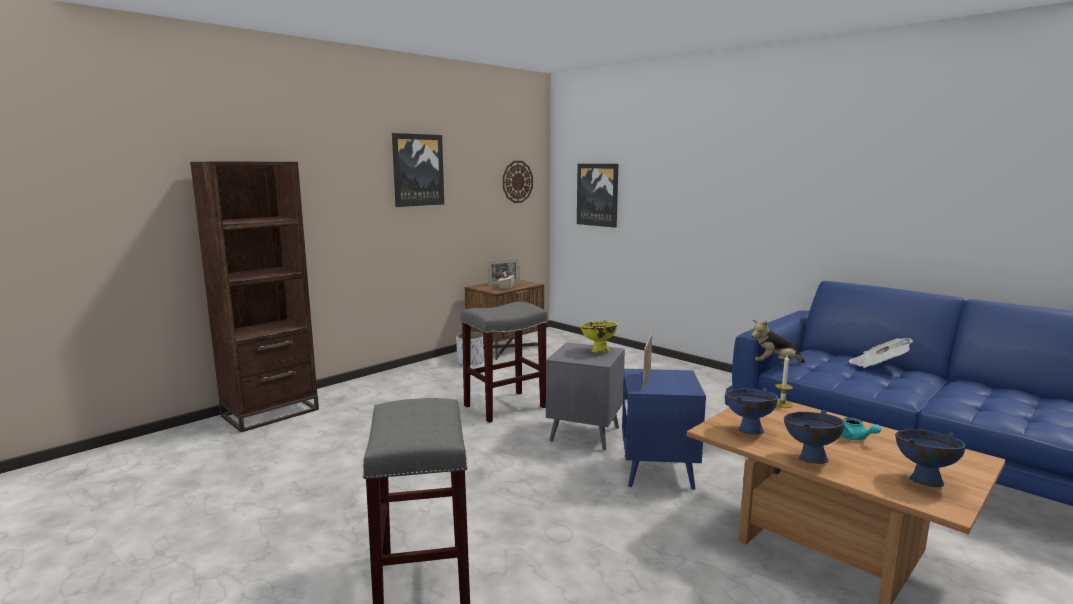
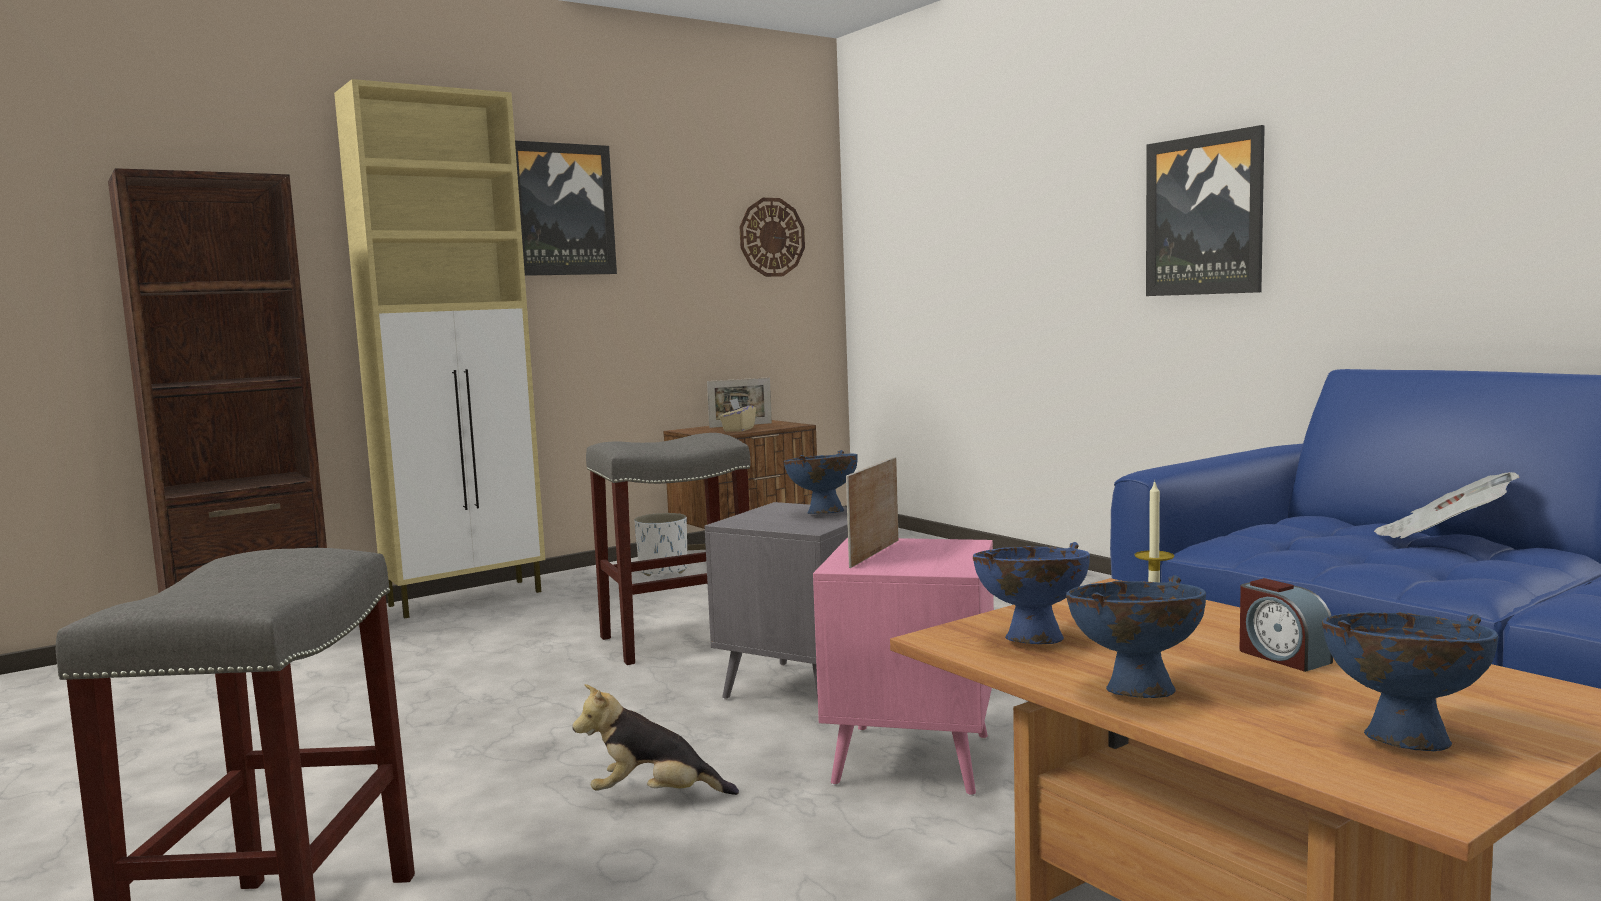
camera: 10 degrees right, 5 degrees down
picture [577,164,618,228] -> picture moved to [1146,125,1265,296]
yellow bowl [581,319,617,353] -> blue bowl [783,450,858,514]
blue side table [622,369,706,490] -> pink side table [813,537,994,796]
plush toy [751,320,805,363] -> plush toy moved to [572,684,739,795]
turquoise teapot [841,417,881,440] -> alarm clock [1240,578,1333,672]
none -> beige cabinet [334,79,545,618]

